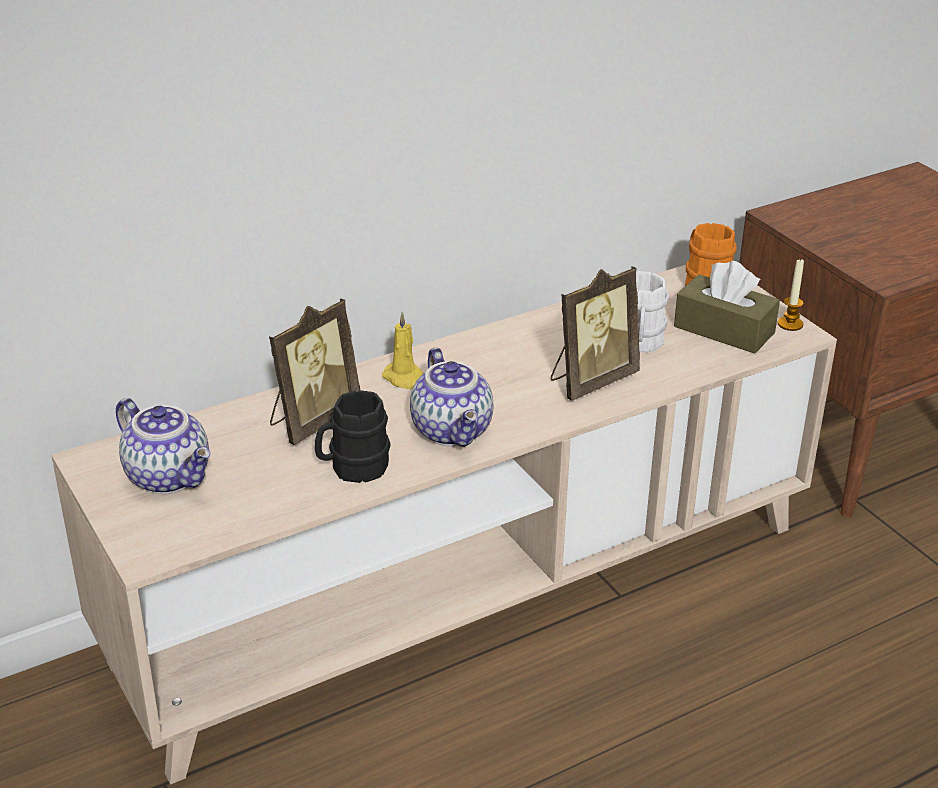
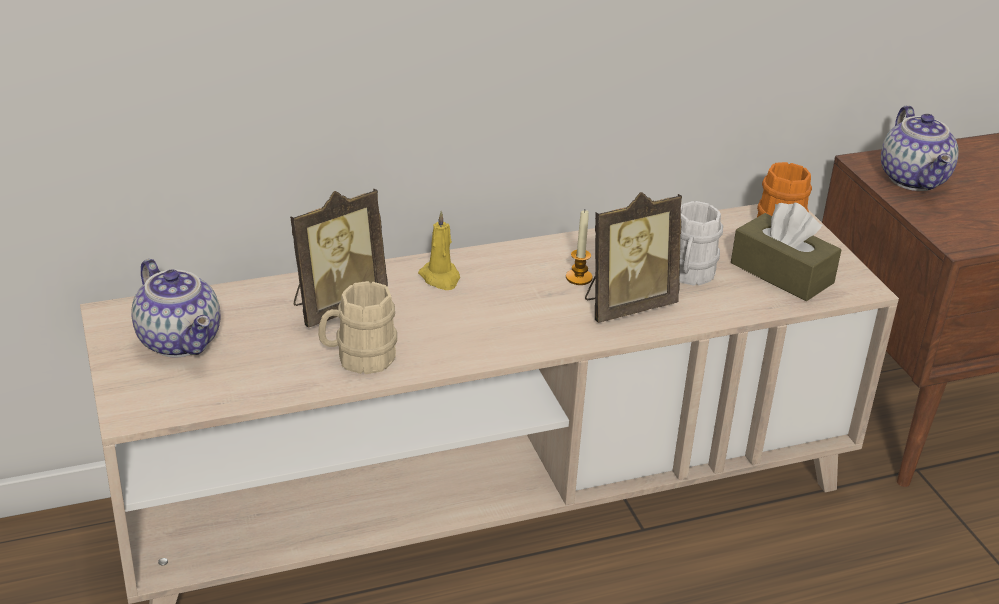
camera: 10 degrees right, 0 degrees up
black mug [315,390,391,483] -> beige mug [318,281,397,374]
teapot [410,348,493,447] -> teapot moved to [881,105,958,191]
candle [778,258,804,331] -> candle moved to [566,210,593,285]

